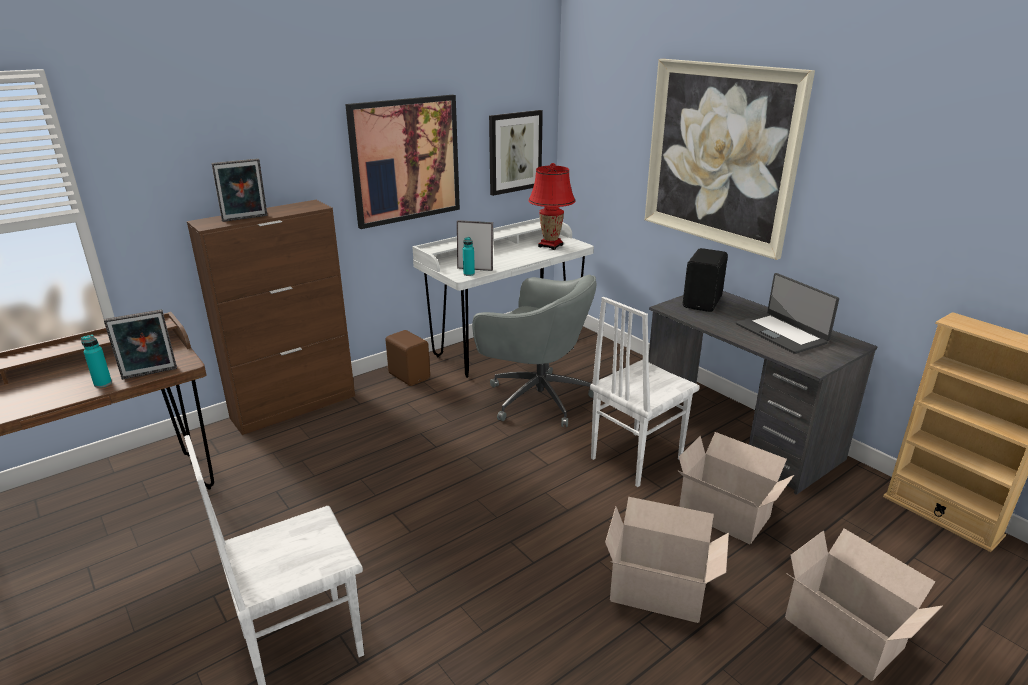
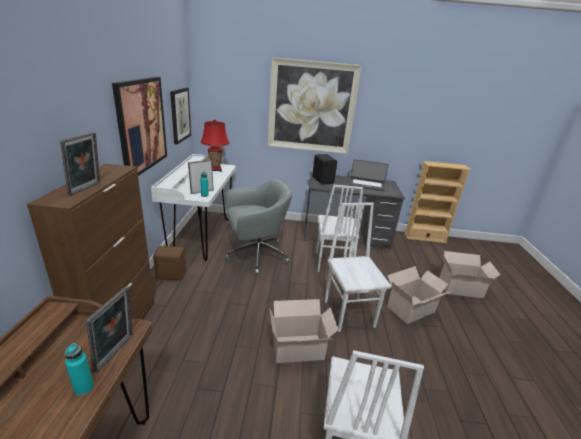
camera: 50 degrees left, 0 degrees up
cardboard box [677,432,794,544] -> cardboard box moved to [270,299,339,363]
none -> white chair [325,202,391,332]

